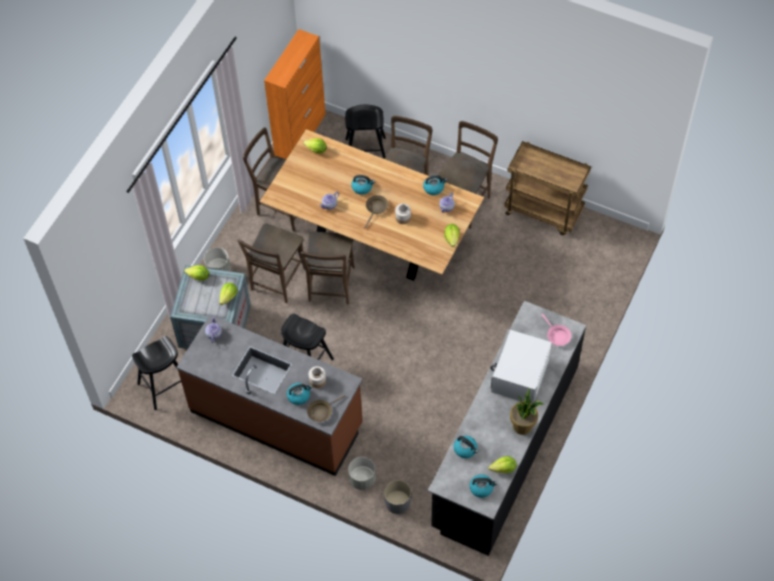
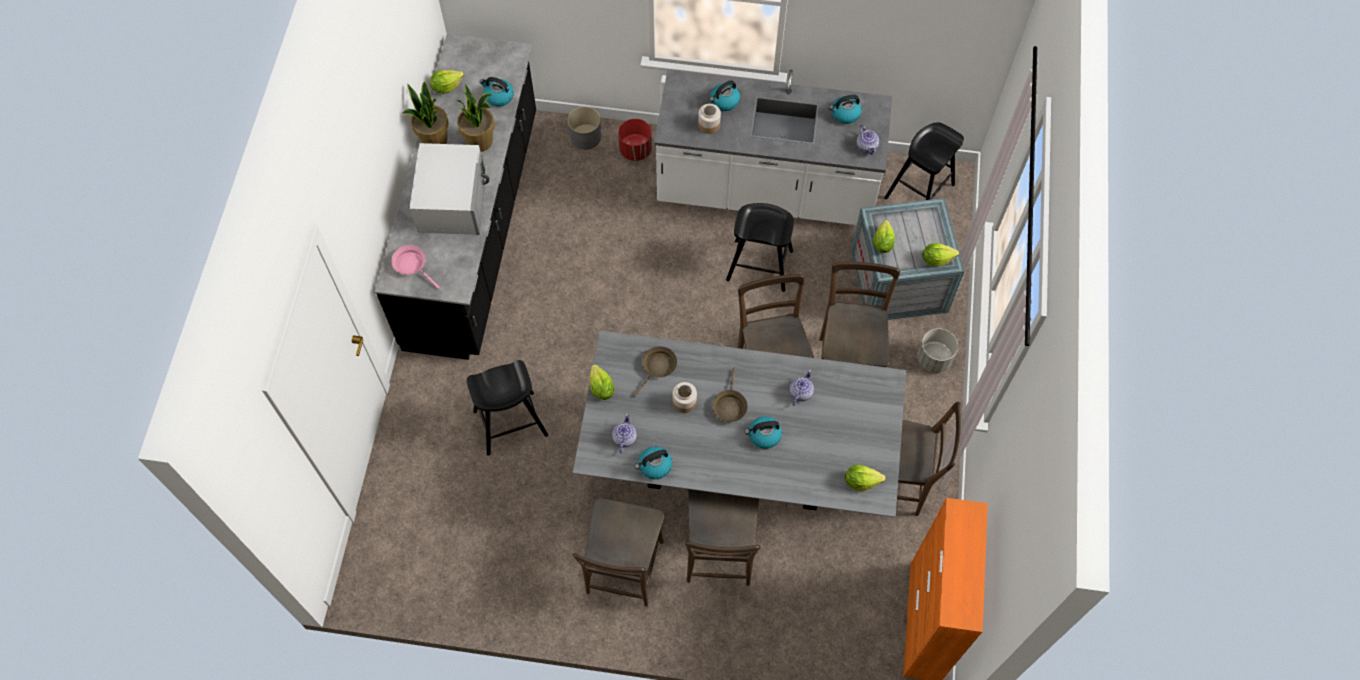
camera: 160 degrees right, 5 degrees up
brown counter [176,314,363,476] -> white counter [654,70,892,225]
brown dining table [259,129,484,281] -> grey dining table [573,331,906,517]
brown frying pan [307,395,345,422] -> brown frying pan moved to [633,346,677,398]
black stool [345,105,386,159] -> black stool moved to [467,360,548,456]
grey planter [348,457,376,490] -> red planter [618,119,652,161]
kettle [470,474,498,498] -> kettle moved to [829,95,862,124]
brown cart [504,141,591,235] -> none
none -> potted plant [457,84,495,152]

